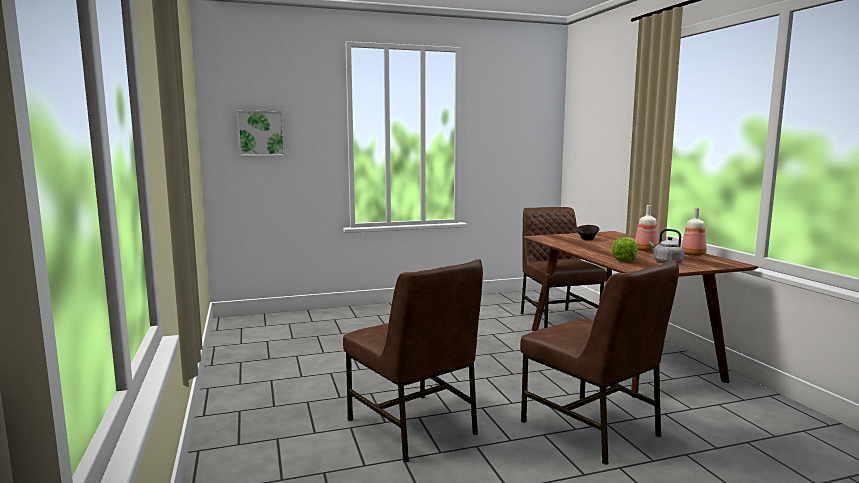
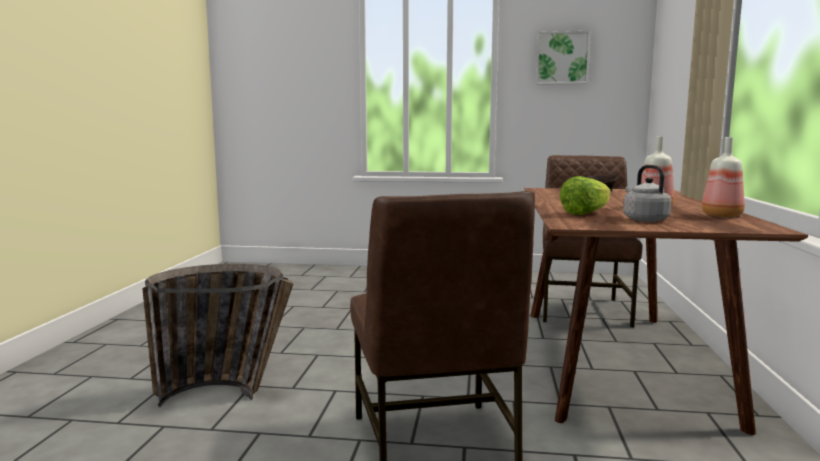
camera: 25 degrees right, 0 degrees up
picture [237,111,285,156] -> picture moved to [536,31,591,85]
brown chair [343,259,483,463] -> basket [142,264,293,407]

